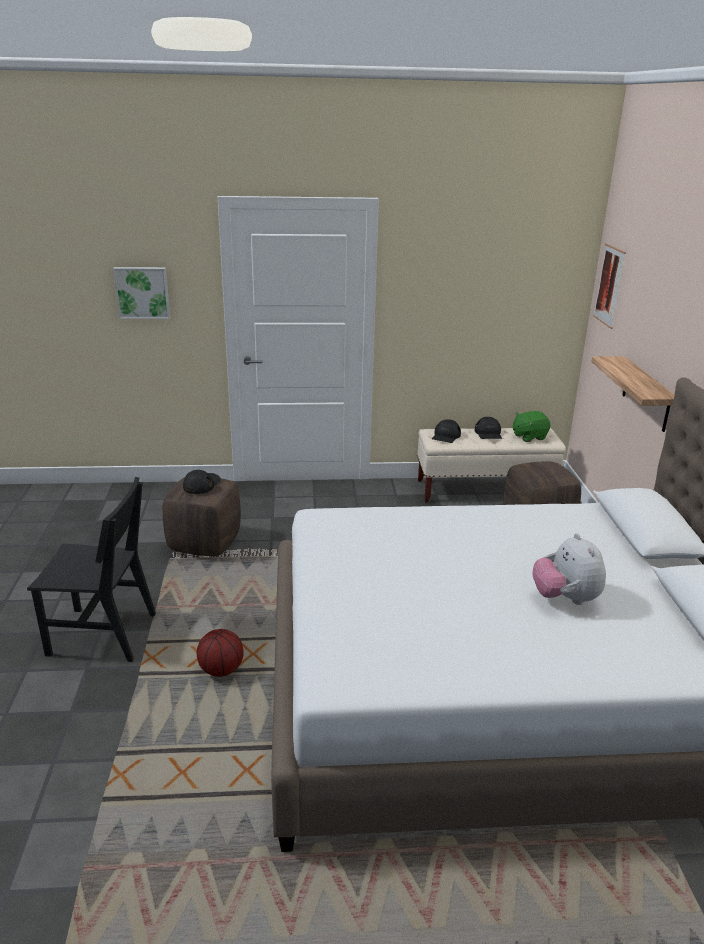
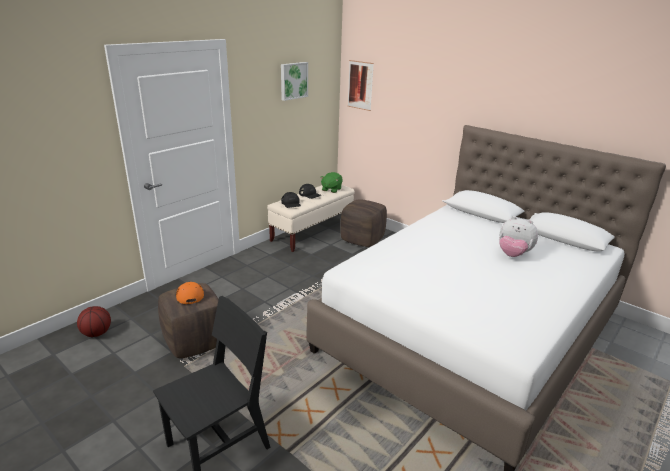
camera: 45 degrees left, 0 degrees up
picture [113,267,170,319] -> picture moved to [281,62,308,101]
black cap [183,470,221,494] -> orange cap [176,282,204,304]
basketball [197,629,244,677] -> basketball moved to [77,306,111,337]
shelf [591,356,674,432] -> none

